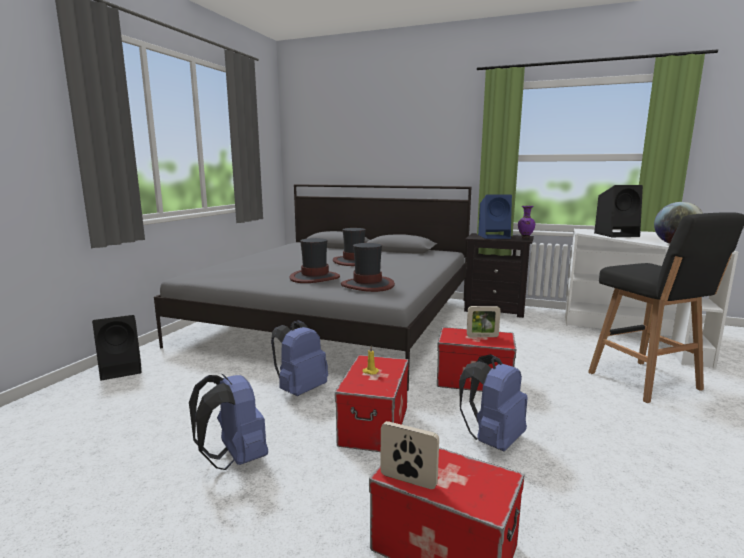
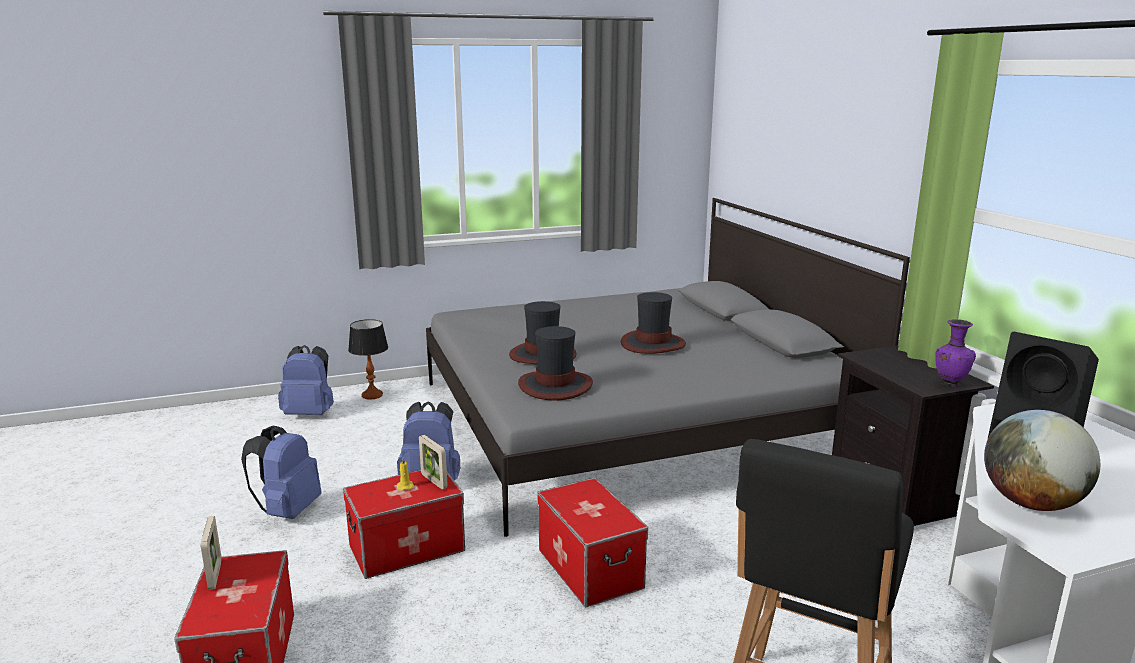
camera: 50 degrees right, 5 degrees up
black speaker [92,315,142,381] -> table lamp [348,319,388,400]
blue backpack [459,354,528,451] -> blue backpack moved to [278,345,334,415]
picture frame [467,306,501,337] -> picture frame moved to [419,435,448,489]
blue speaker [478,195,512,239] -> none

